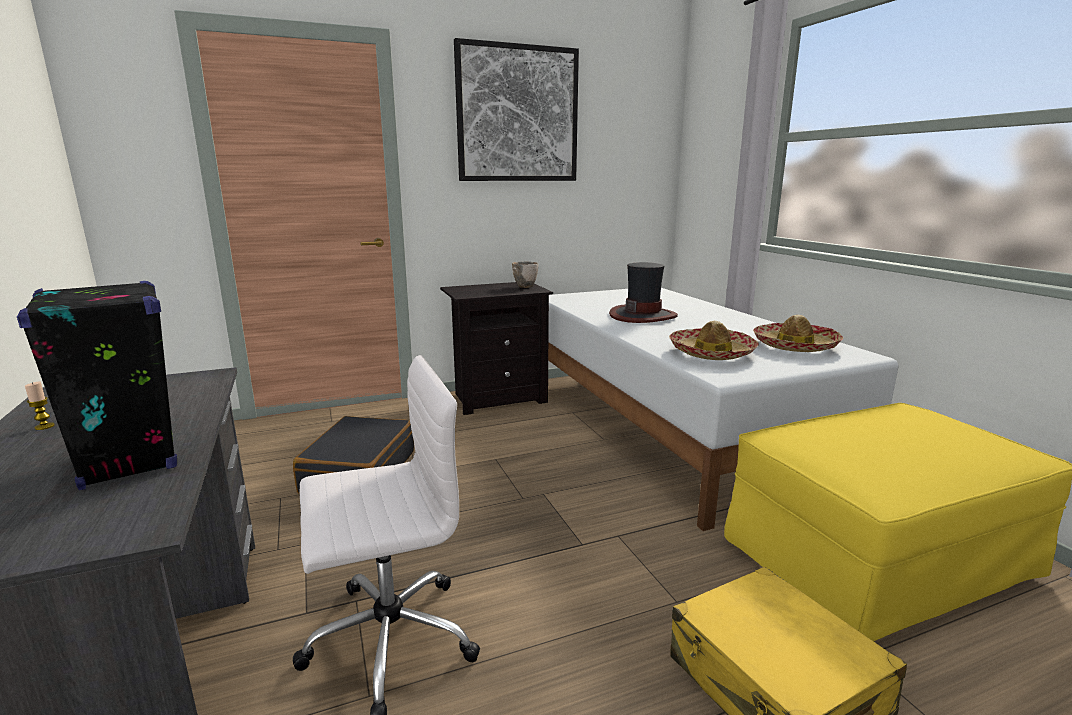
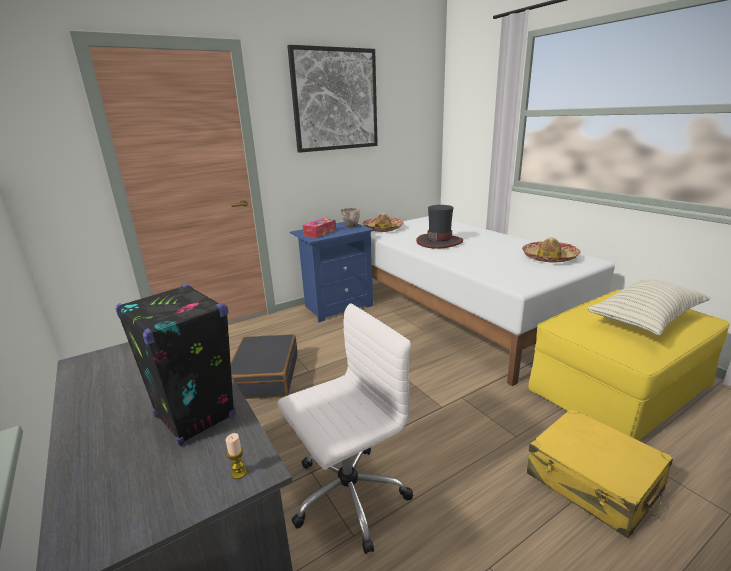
camera: 10 degrees left, 5 degrees up
candle [25,382,55,430] -> candle moved to [226,433,247,479]
black nightstand [440,282,553,415] -> blue nightstand [290,222,374,322]
hat [669,321,759,360] -> hat moved to [363,213,404,232]
none -> tissue box [303,218,336,238]
none -> pillow [587,279,710,336]

